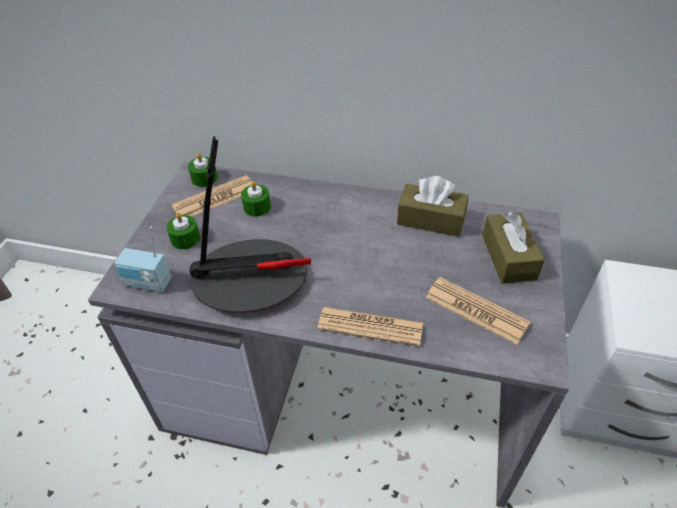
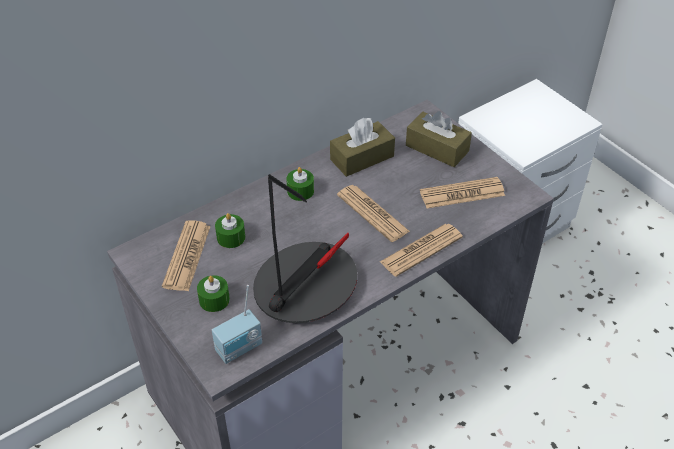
camera: 50 degrees left, 0 degrees up
green candle [188,153,218,187] -> green candle moved to [286,167,314,201]
none -> newspaper [337,185,410,242]

